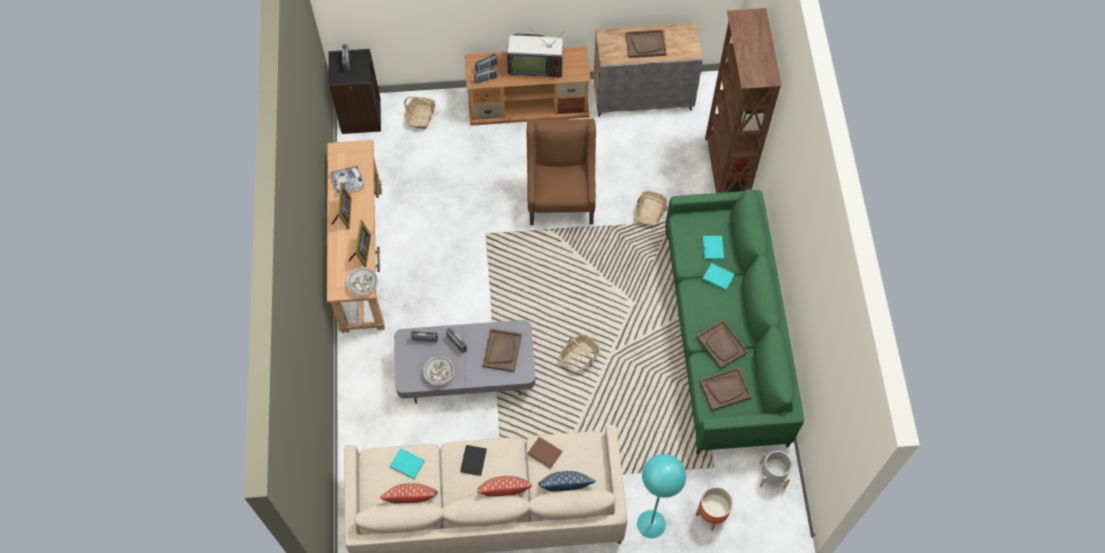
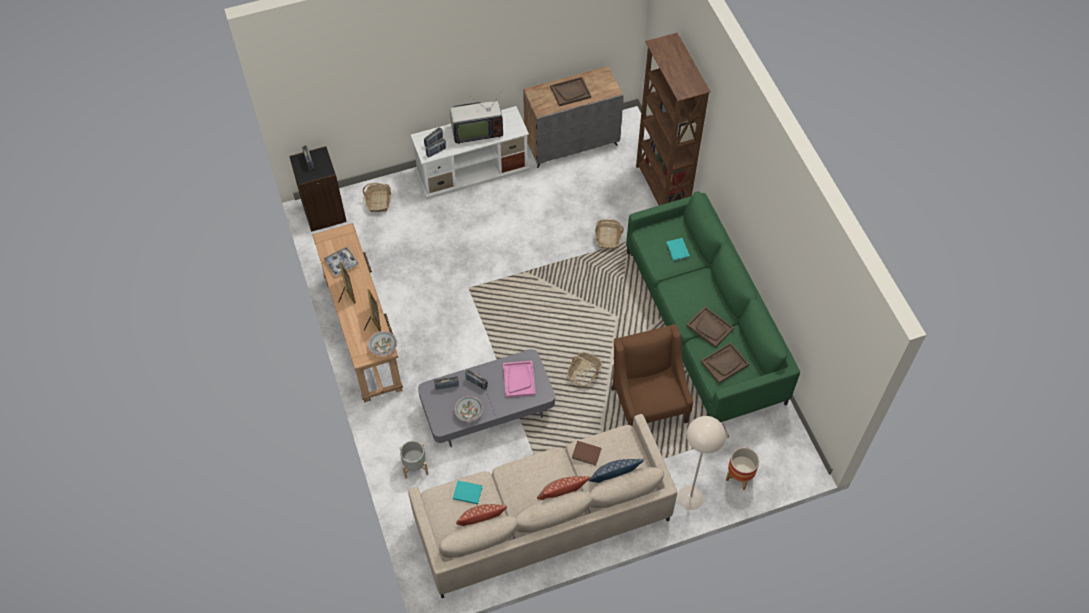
camera: 15 degrees left, 5 degrees down
black book [460,445,487,476] -> none
brown tv stand [465,46,591,126] -> white tv stand [411,106,530,200]
brown tray [482,329,522,372] -> pink tray [503,361,536,398]
brown armchair [527,119,596,225] -> brown armchair moved to [611,324,693,427]
turquoise floor lamp [637,454,686,539] -> beige floor lamp [677,416,726,510]
turquoise book [703,263,735,291] -> none
grey planter [759,451,792,489] -> grey planter moved to [399,441,428,479]

